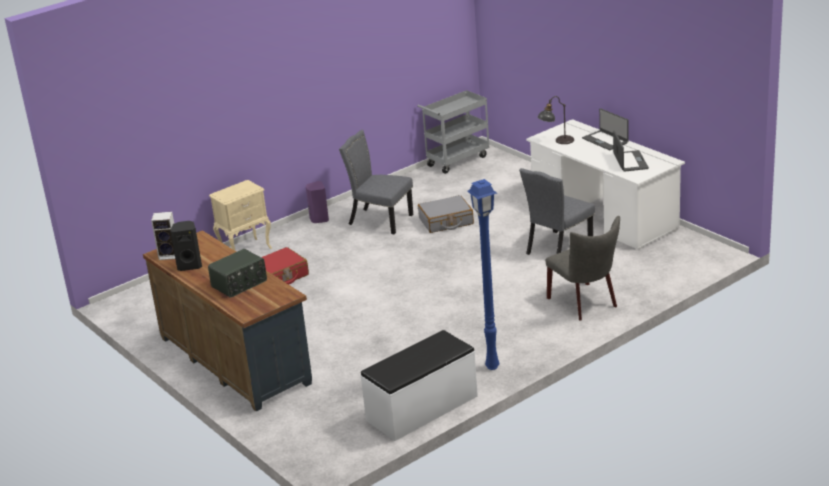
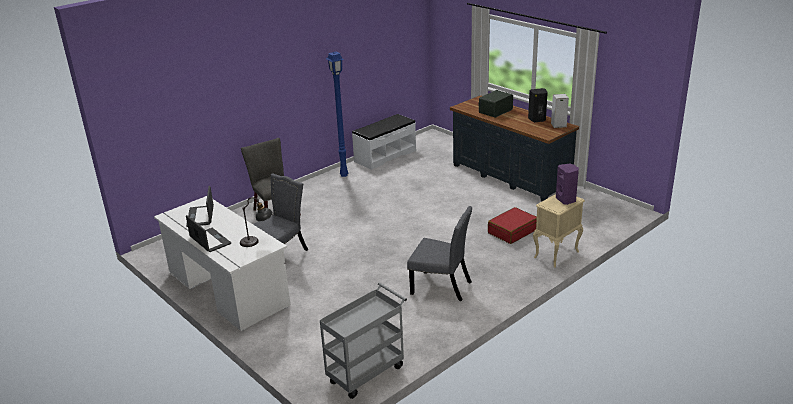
camera: 175 degrees right, 0 degrees up
purple speaker [306,181,329,223] -> purple speaker moved to [556,164,579,205]
grey suitcase [418,195,474,233] -> none

